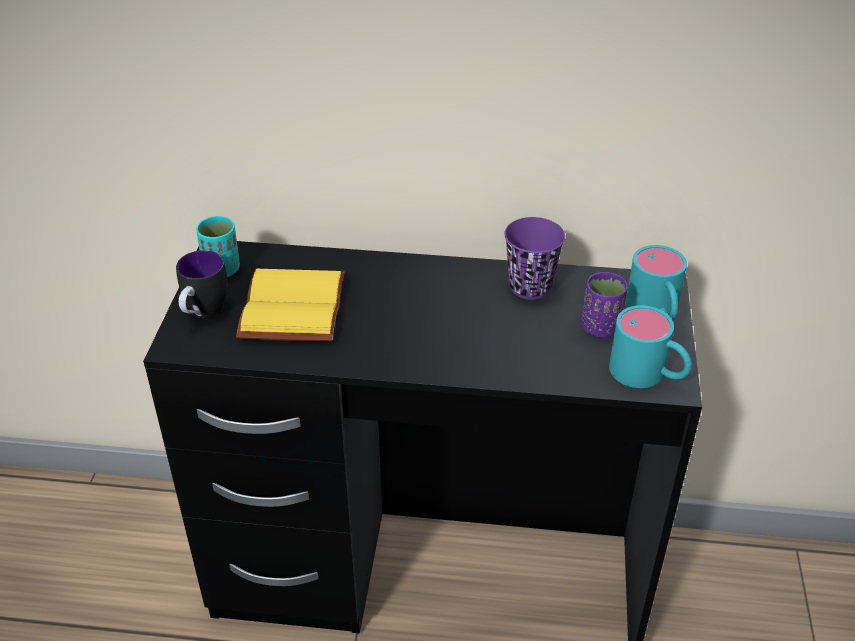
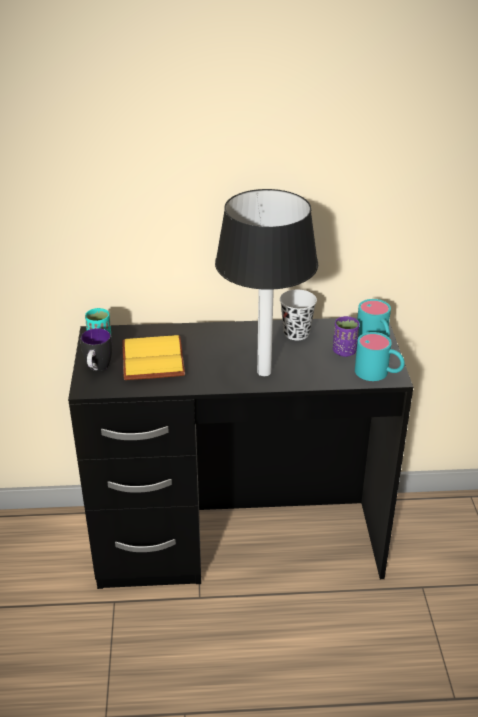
camera: 10 degrees left, 5 degrees down
purple cup [504,217,565,300] -> black cup [280,290,317,340]
none -> table lamp [215,189,318,376]

